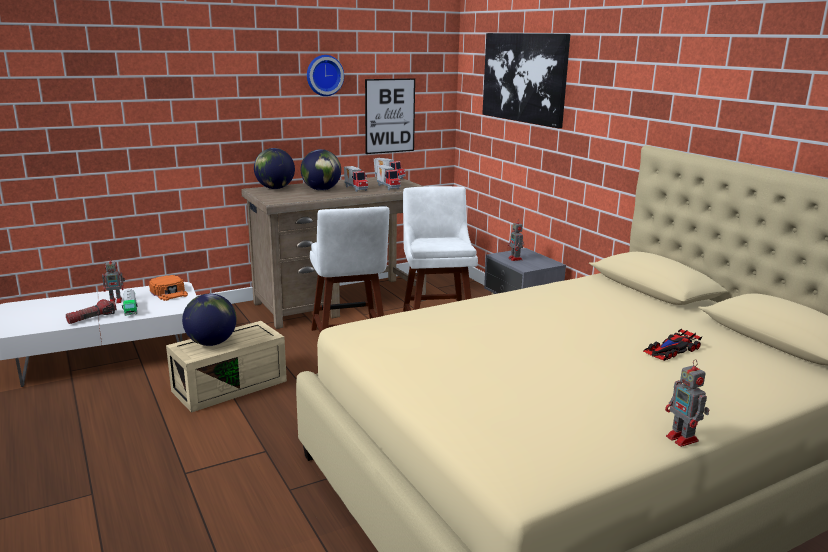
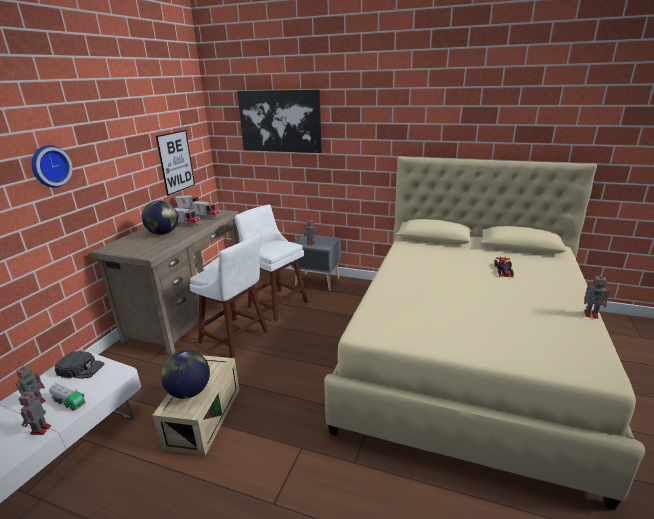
camera: 40 degrees left, 5 degrees up
flashlight [66,299,117,324] -> toy robot [19,389,51,435]
orange cap [149,275,188,301] -> black cap [55,351,105,379]
globe [254,148,295,189] -> none
wall clock [307,55,344,96] -> wall clock moved to [31,145,72,188]

